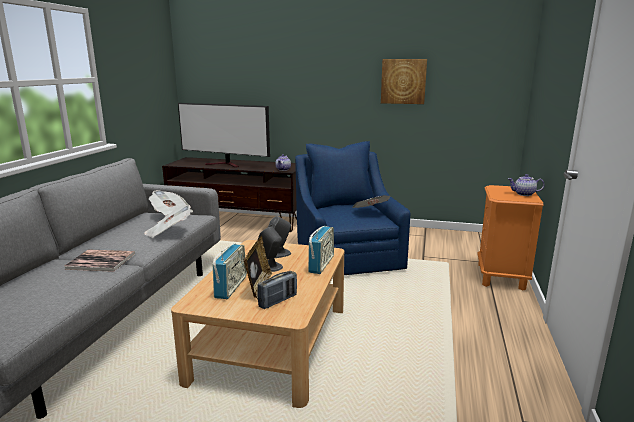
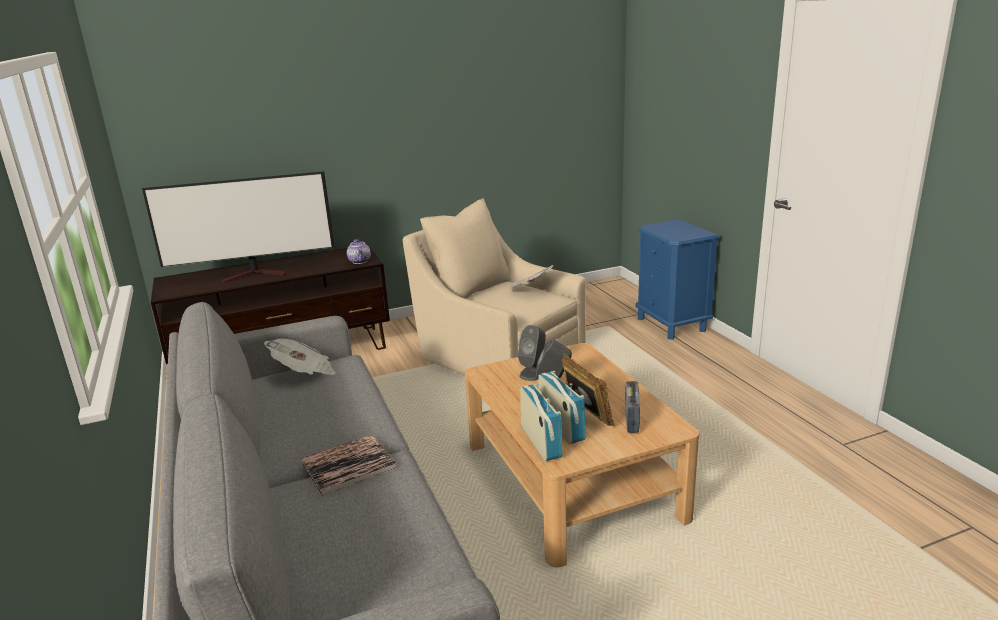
camera: 35 degrees left, 5 degrees up
newspaper [144,205,191,238] -> none
blue armchair [295,141,410,275] -> beige armchair [402,198,586,375]
radio [308,226,334,274] -> radio moved to [520,384,563,461]
picture [381,59,427,104] -> none
orange nightstand [477,185,543,291] -> blue nightstand [635,219,719,340]
teapot [508,174,545,196] -> none

